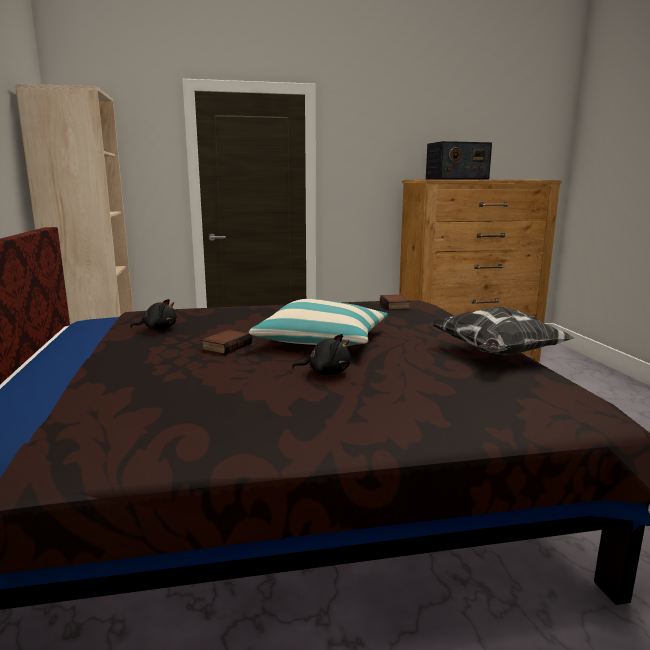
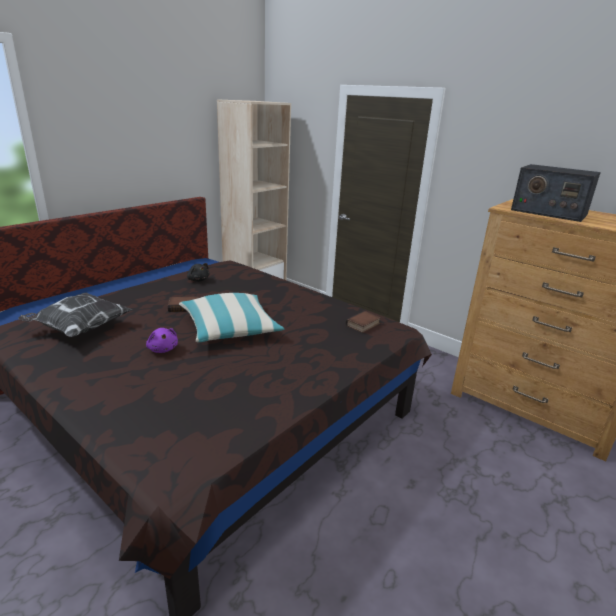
camera: 50 degrees right, 10 degrees up
black plush toy [292,334,351,375] -> purple plush toy [146,328,178,353]
pillow [431,307,574,355] -> pillow moved to [18,293,132,337]

